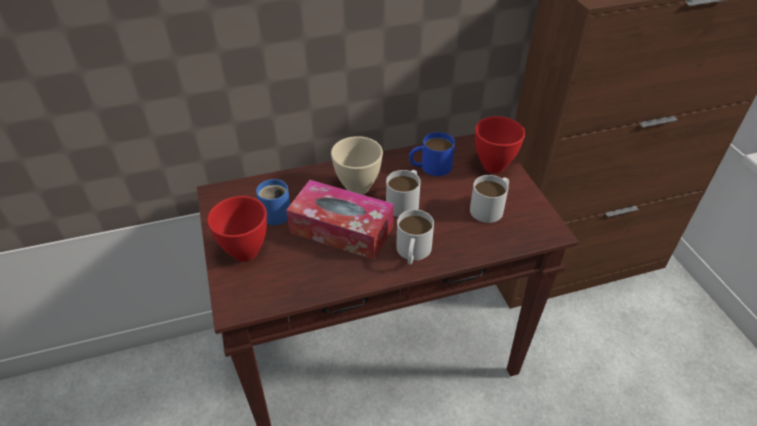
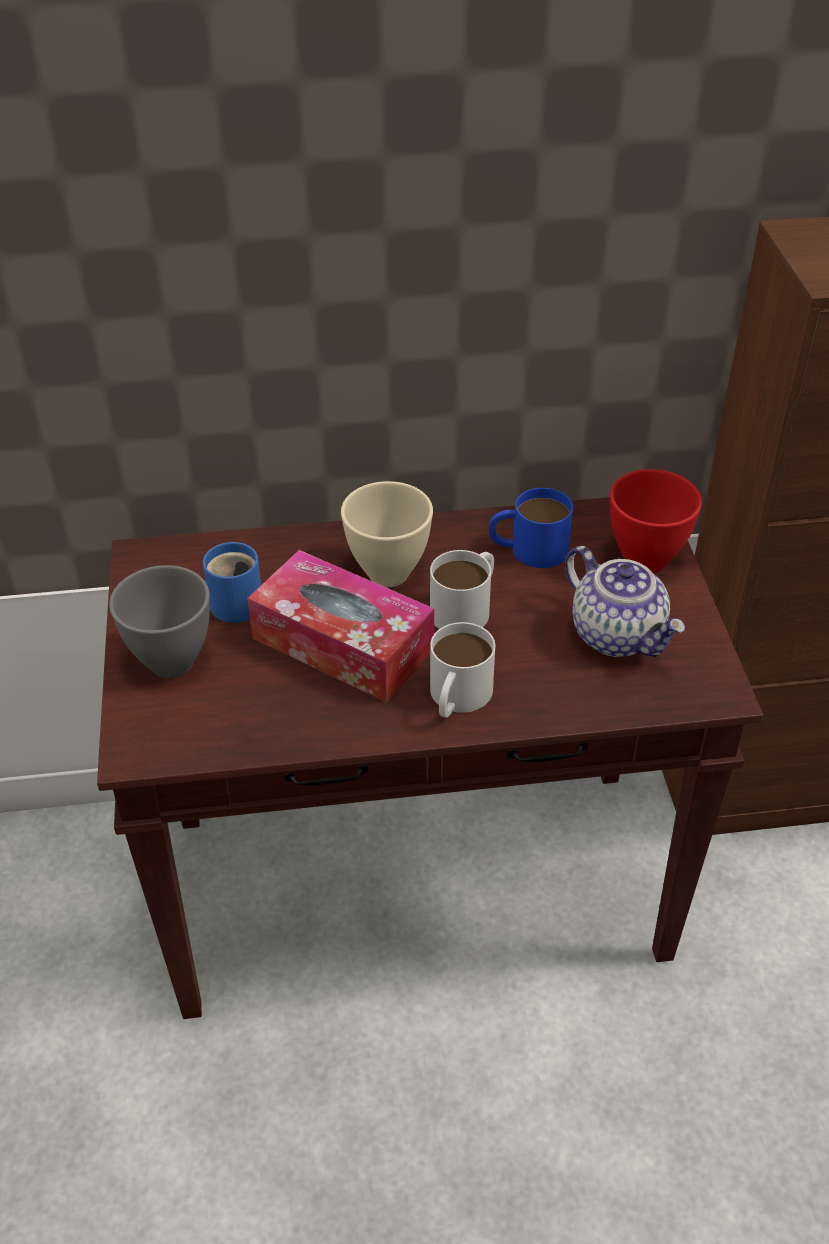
camera: 10 degrees right, 0 degrees up
red bowl [207,196,267,262] -> grey bowl [109,565,210,678]
white mug [470,175,509,223] -> teapot [565,546,685,657]

